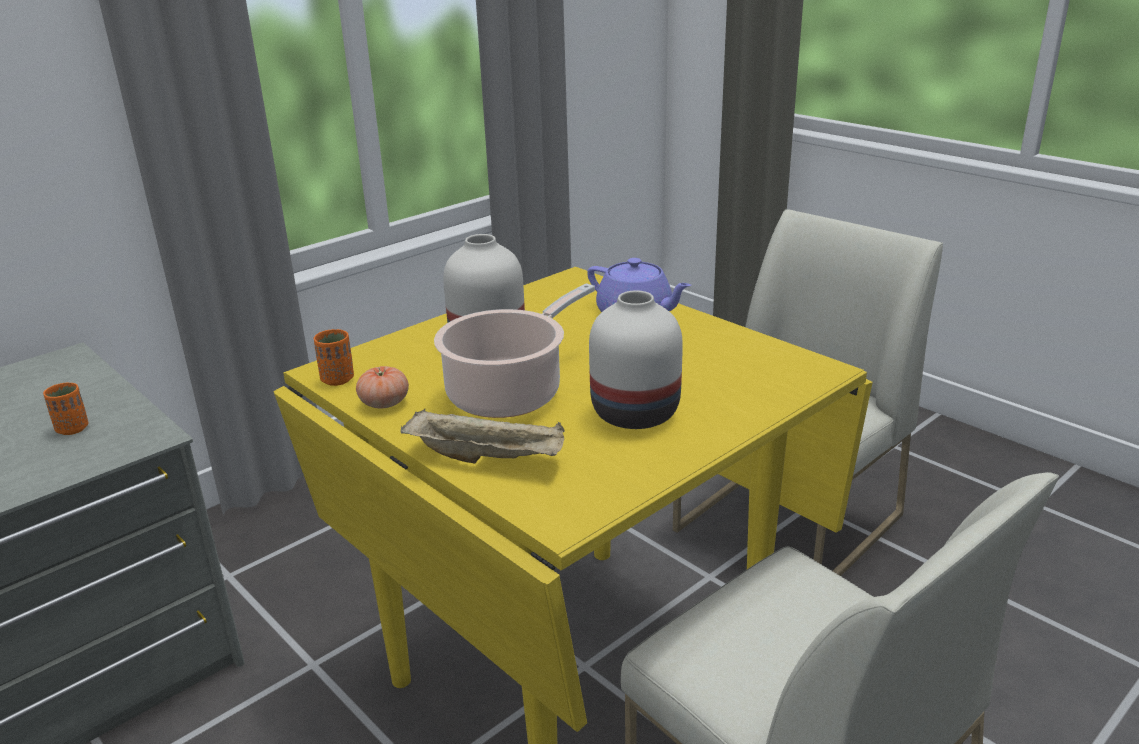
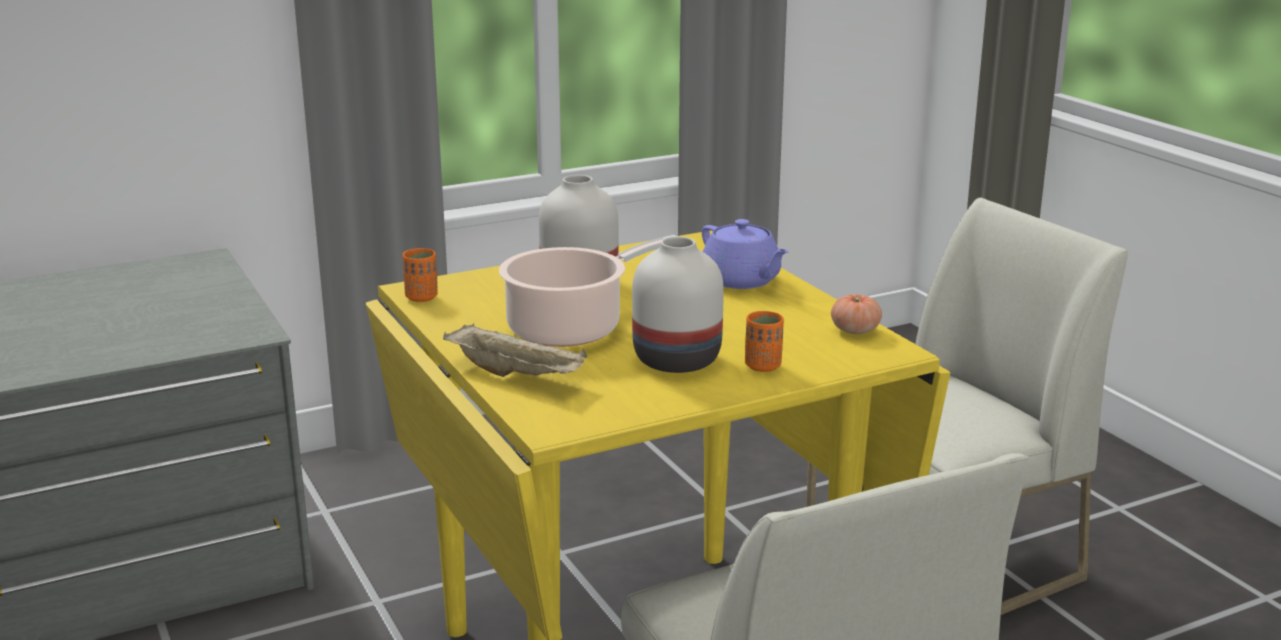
camera: 15 degrees right, 5 degrees down
orange cup [43,383,88,435] -> orange cup moved to [745,311,784,372]
tomato [356,366,409,408] -> tomato moved to [831,294,882,334]

